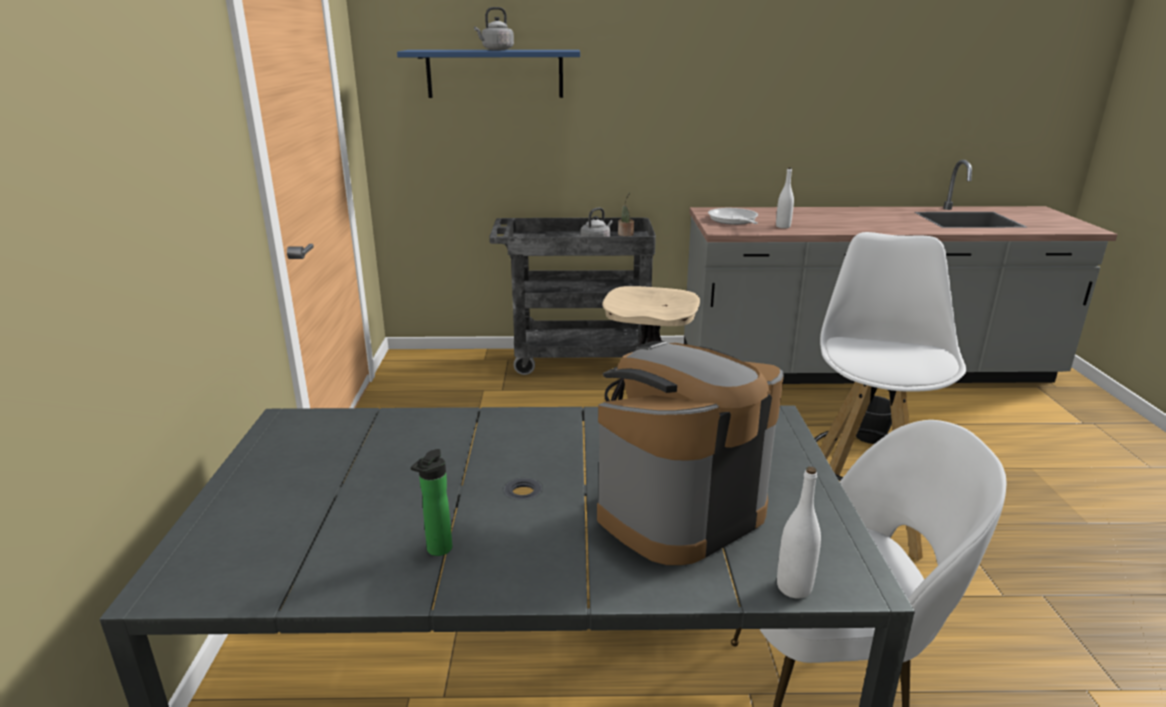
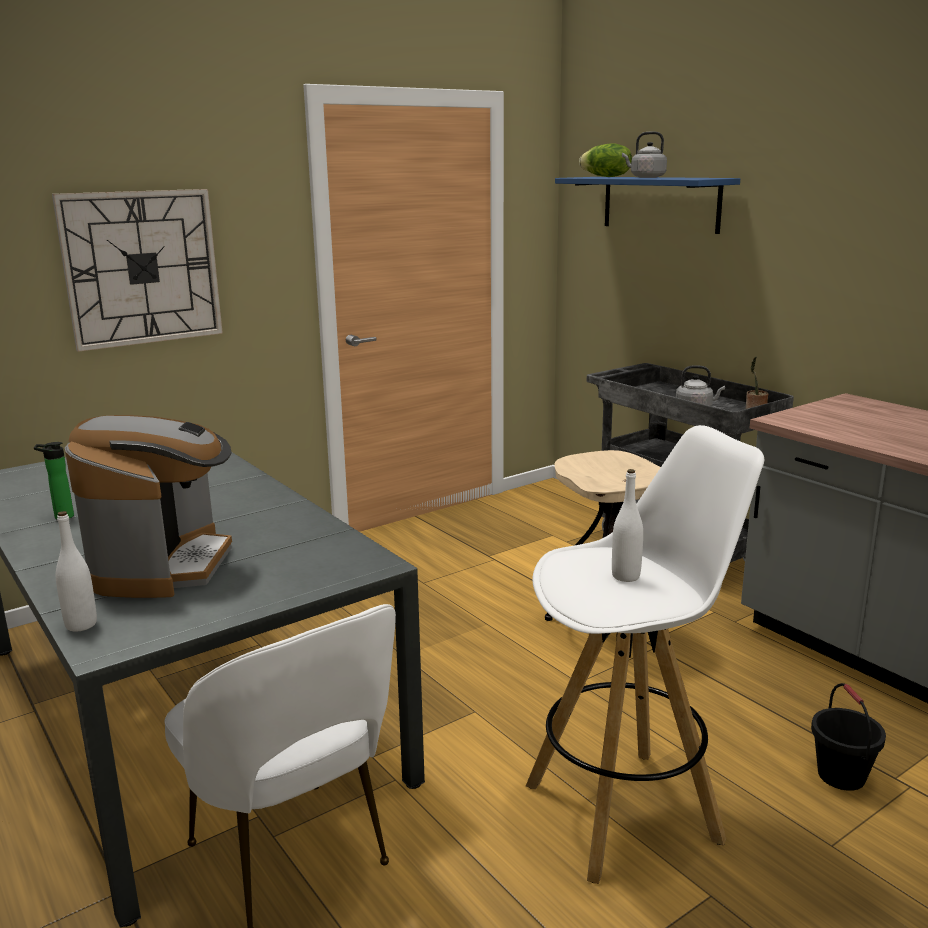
camera: 55 degrees right, 5 degrees down
coffee machine [597,341,784,565] -> coffee machine turned 75 degrees clockwise [65,415,232,598]
frying pan [708,208,758,225] -> none
white bottle [776,167,794,228] -> white bottle moved to [612,469,643,582]
none -> wall clock [52,189,223,352]
none -> lettuce [579,143,632,177]

